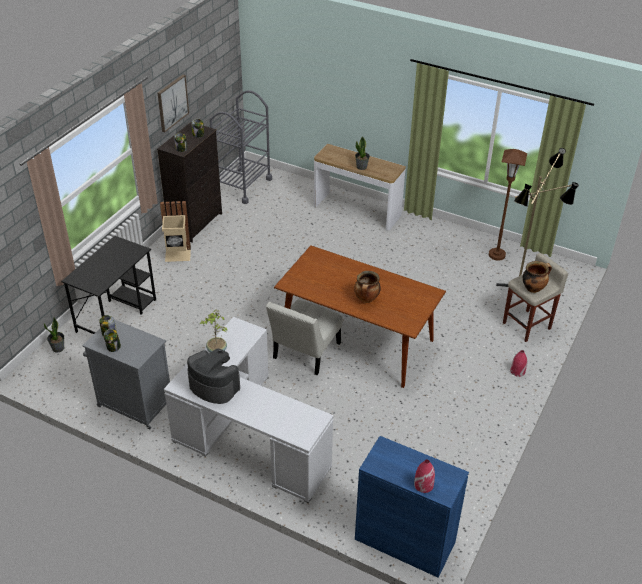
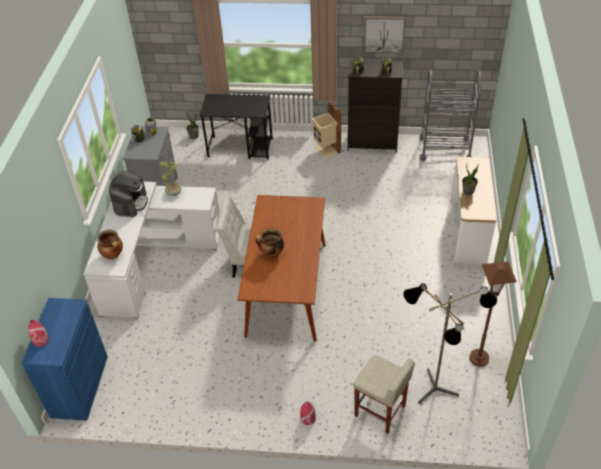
camera: 70 degrees right, 5 degrees up
cooking pot [523,261,552,293] -> cooking pot moved to [97,230,123,259]

